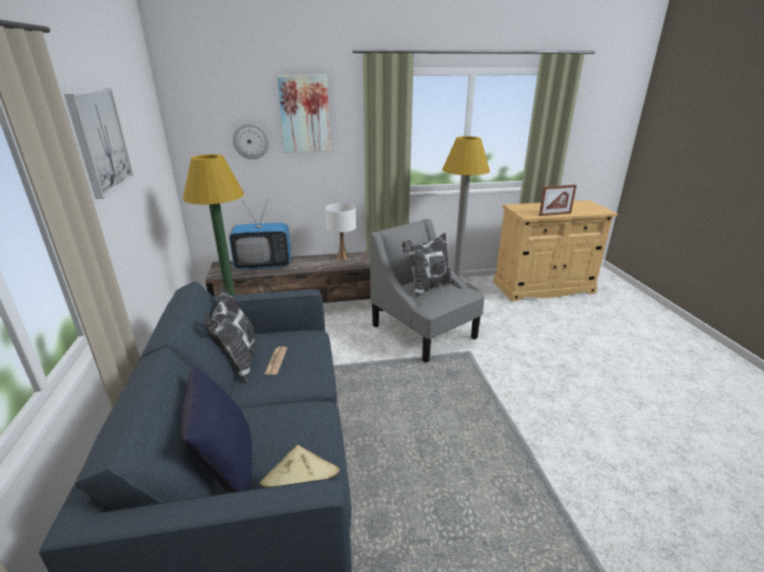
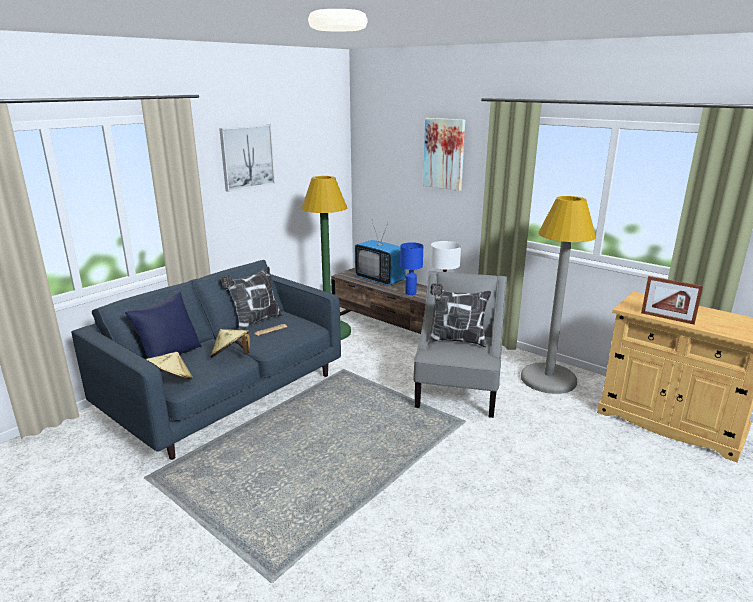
camera: 50 degrees right, 5 degrees down
wall clock [233,123,269,159] -> none
none -> beige hat [210,329,250,358]
none -> blue table lamp [400,242,423,295]

